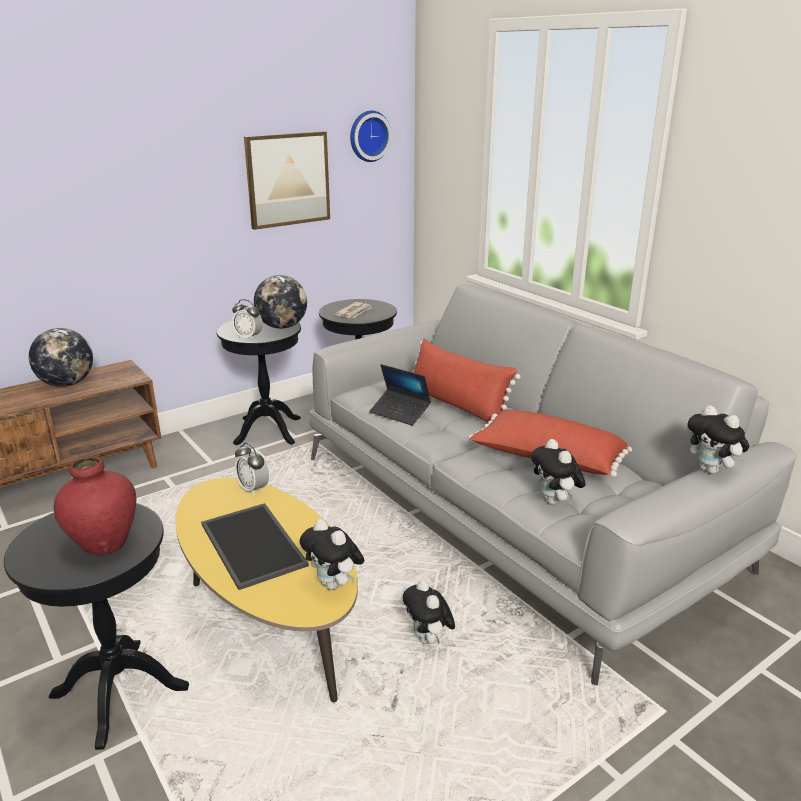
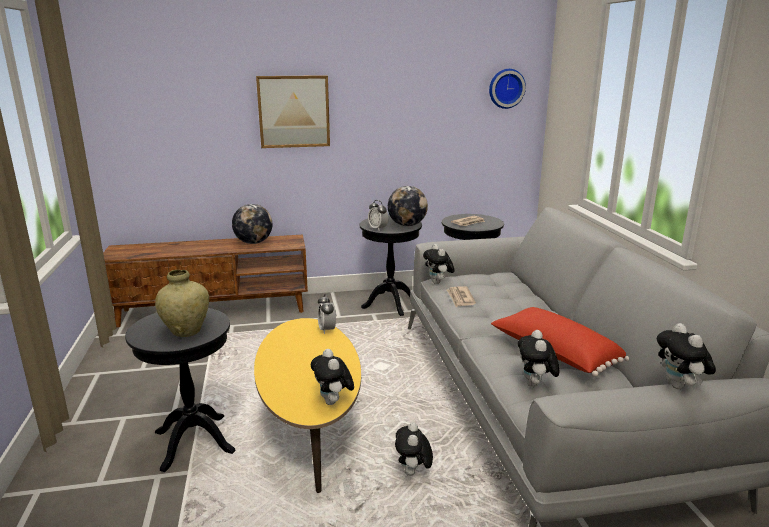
camera: 25 degrees right, 5 degrees down
red vase [53,457,136,555] -> beige vase [155,270,209,337]
tray [201,503,309,590] -> none
picture [244,131,330,230] -> picture moved to [256,75,330,148]
laptop [369,364,431,426] -> newspaper [447,286,476,307]
red pillow [413,339,521,422] -> none
none -> plush toy [423,244,455,284]

